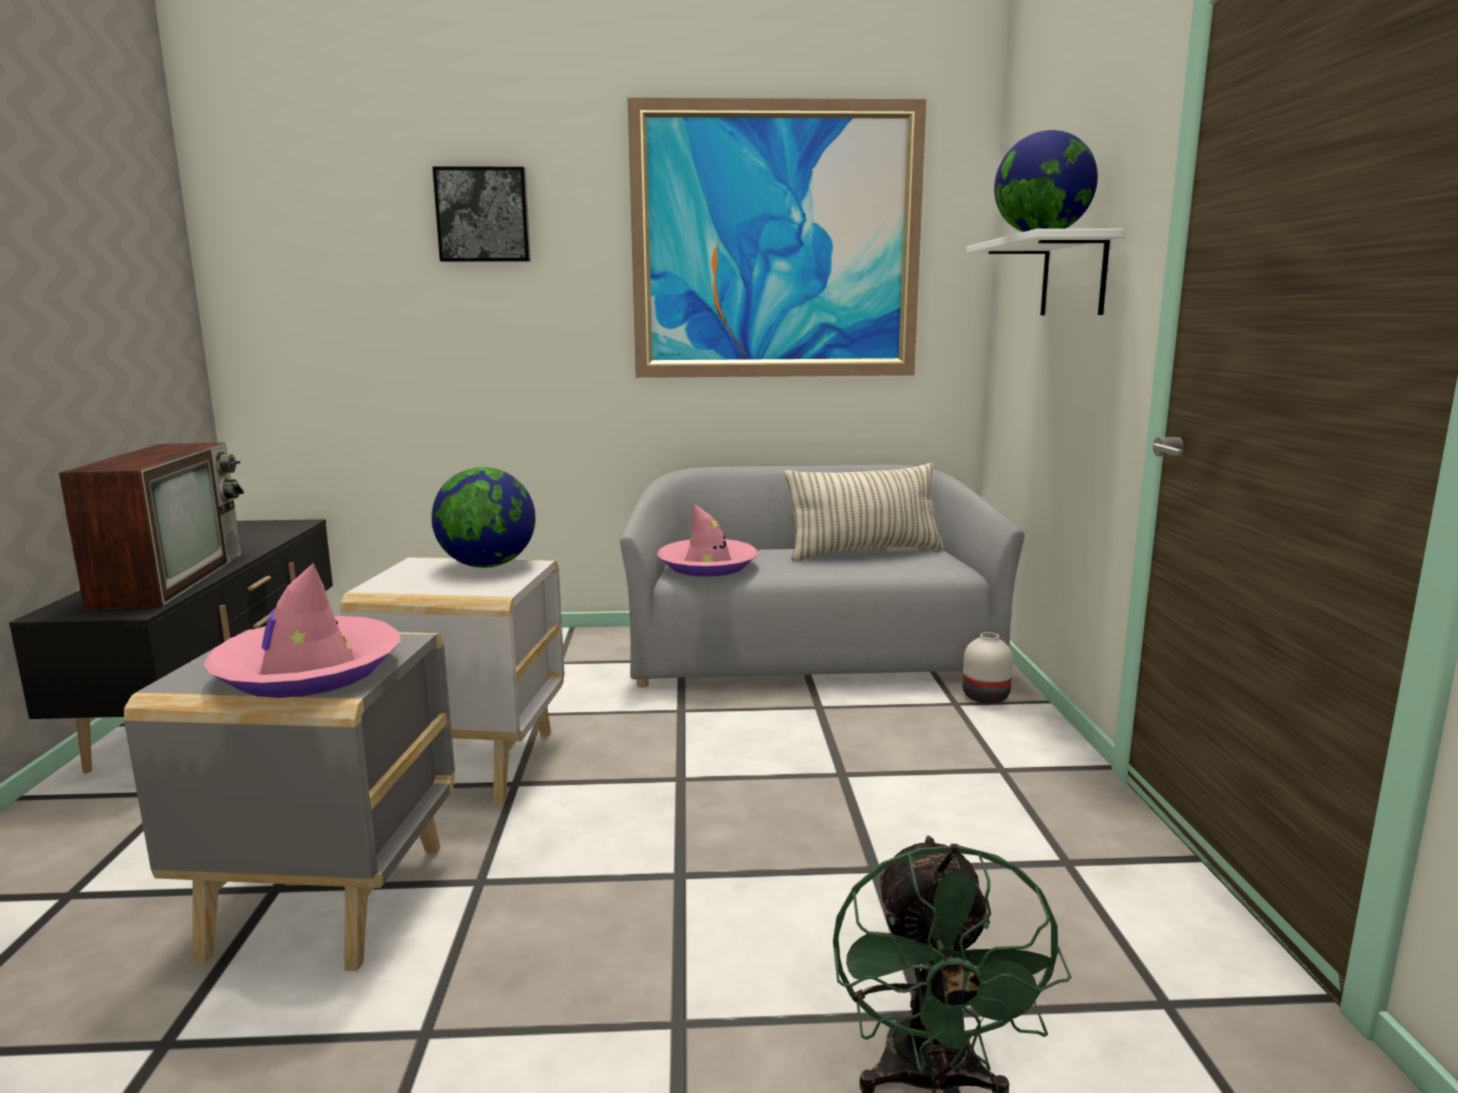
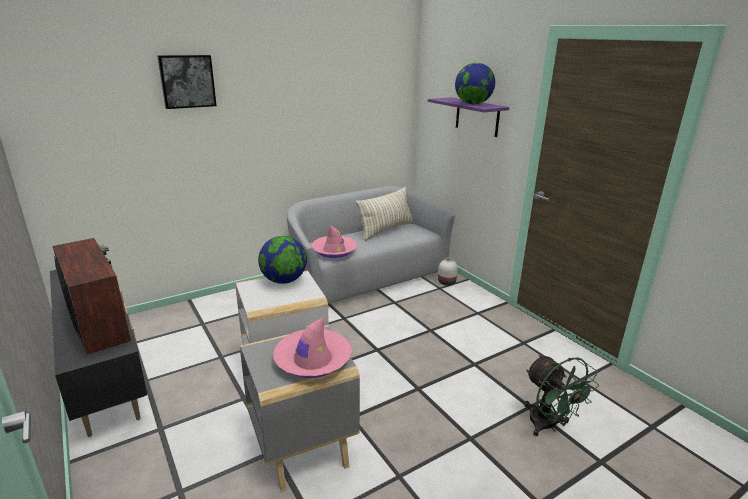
camera: 30 degrees left, 10 degrees up
picture [627,98,926,378] -> none
white shelf [966,229,1124,315] -> purple shelf [428,97,509,137]

